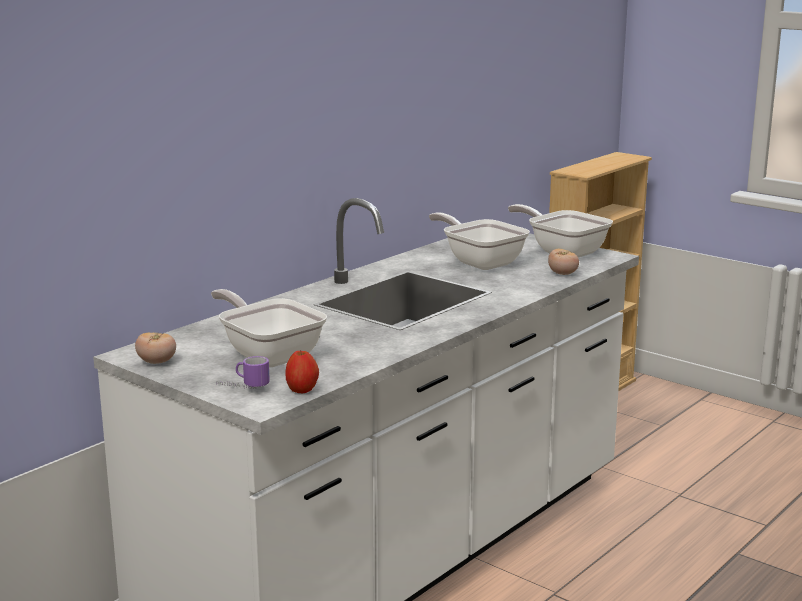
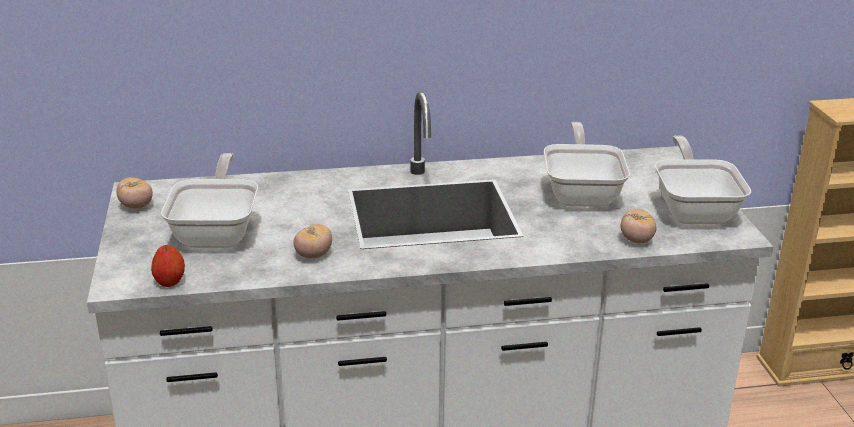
camera: 40 degrees right, 10 degrees up
mug [216,356,270,389] -> none
none -> tomato [293,224,332,259]

